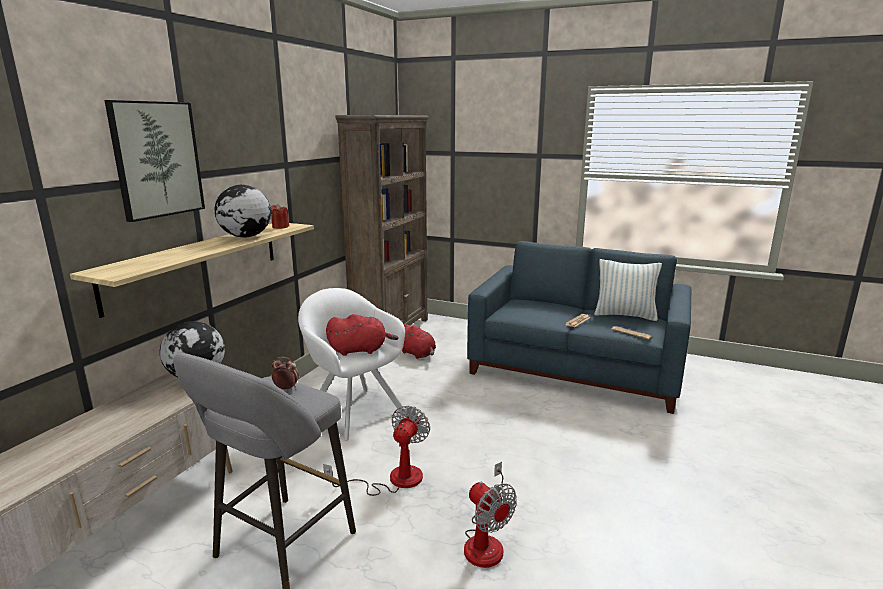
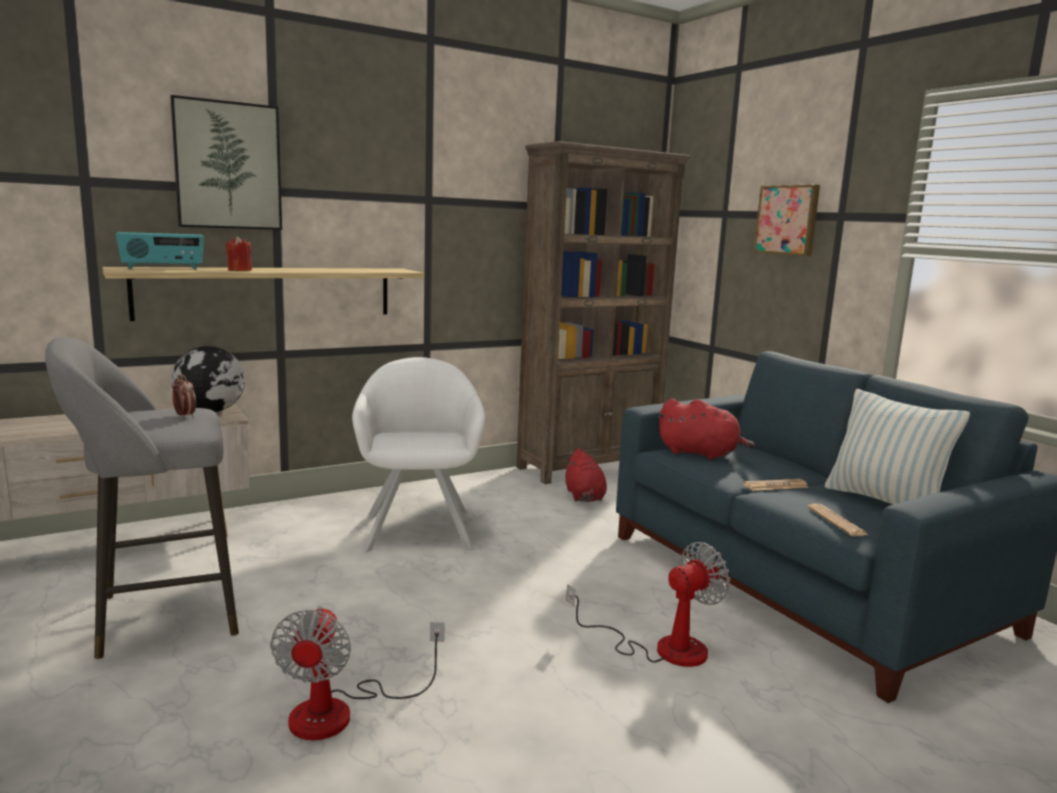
camera: 35 degrees right, 5 degrees down
globe [215,185,271,238] -> none
red candle [271,204,289,229] -> red candle moved to [226,237,252,271]
fan [323,405,430,496] -> fan moved to [566,542,730,667]
red plush toy [326,314,399,356] -> red plush toy moved to [658,399,755,460]
none -> radio [116,232,204,269]
none -> picture [754,185,820,256]

